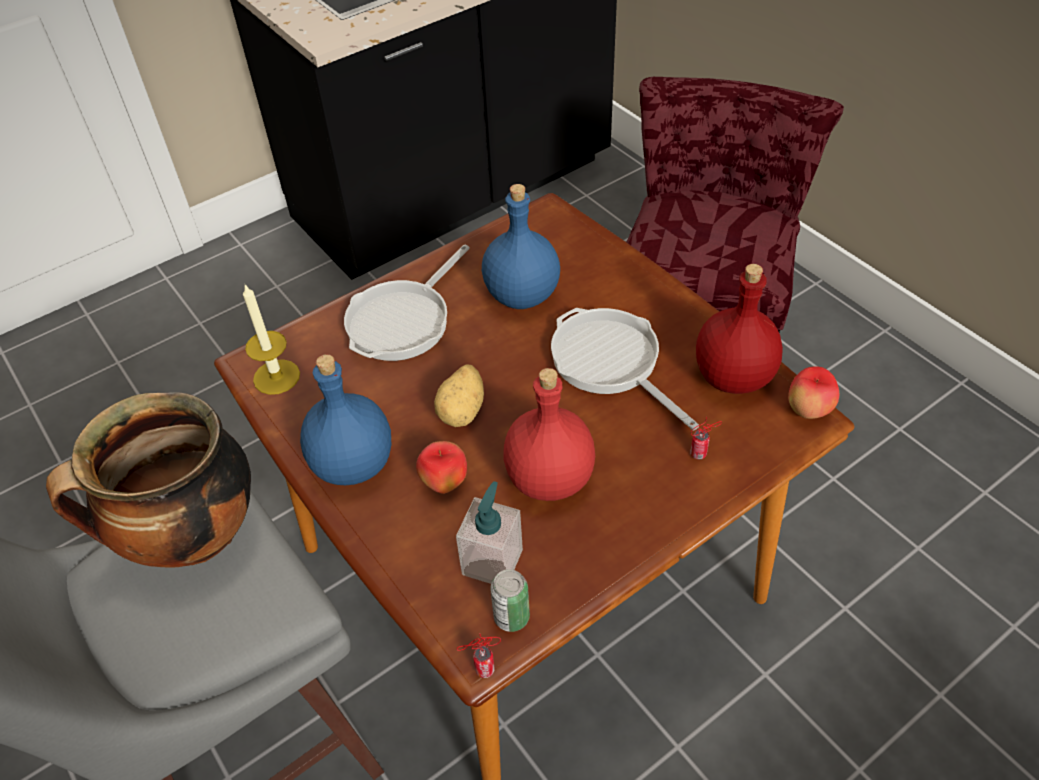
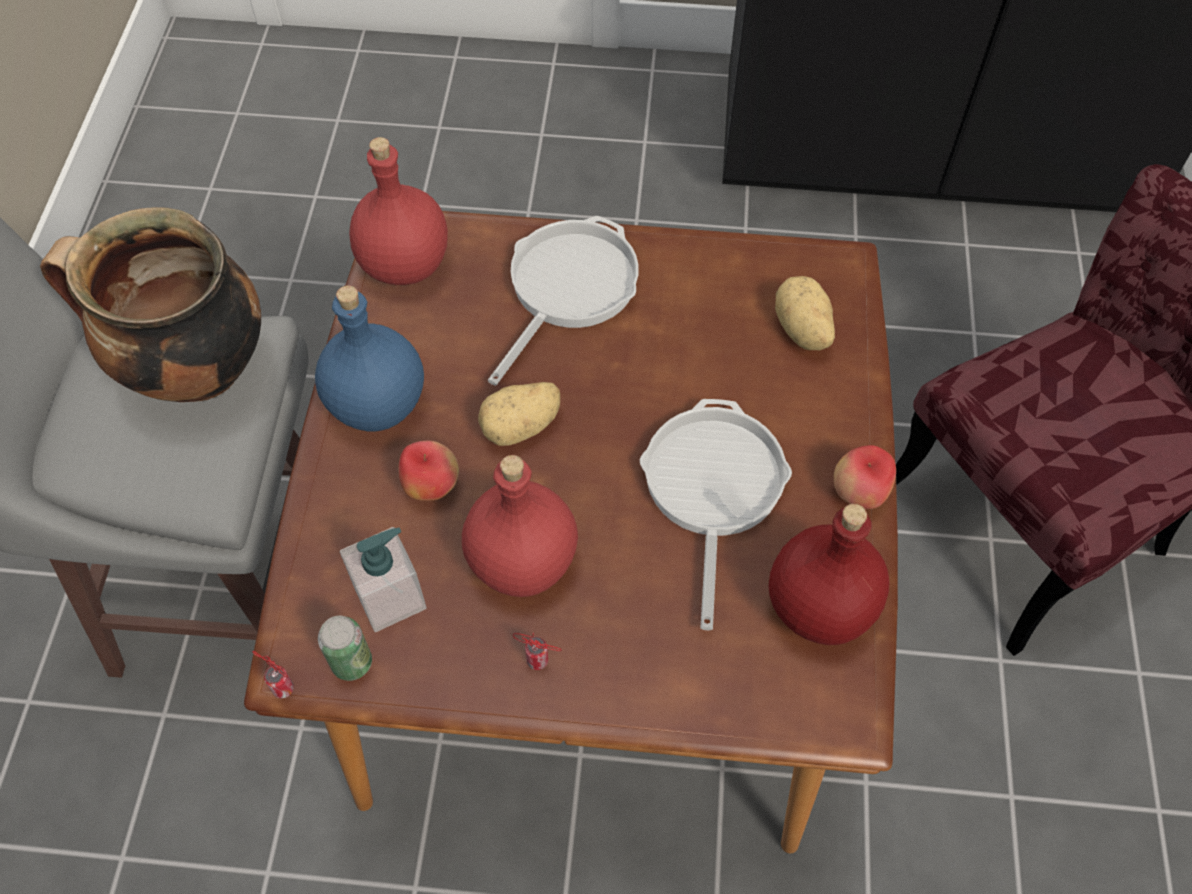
camera: 40 degrees right, 10 degrees up
candle [243,285,300,395] -> red bottle [349,137,448,285]
frying pan [344,245,470,361] -> frying pan turned 135 degrees clockwise [488,216,639,386]
blue bottle [482,184,560,309] -> none
can [690,417,722,459] -> can moved to [513,633,562,670]
apple [788,367,839,419] -> apple moved to [834,445,896,509]
none -> potato [775,276,835,350]

